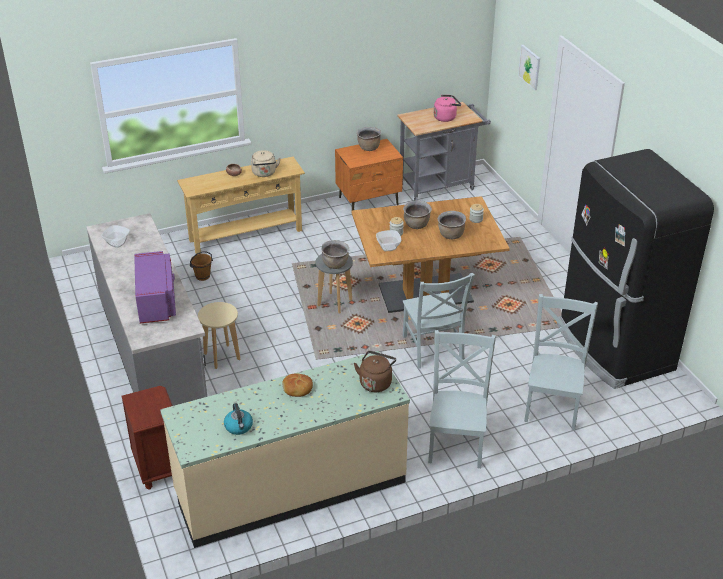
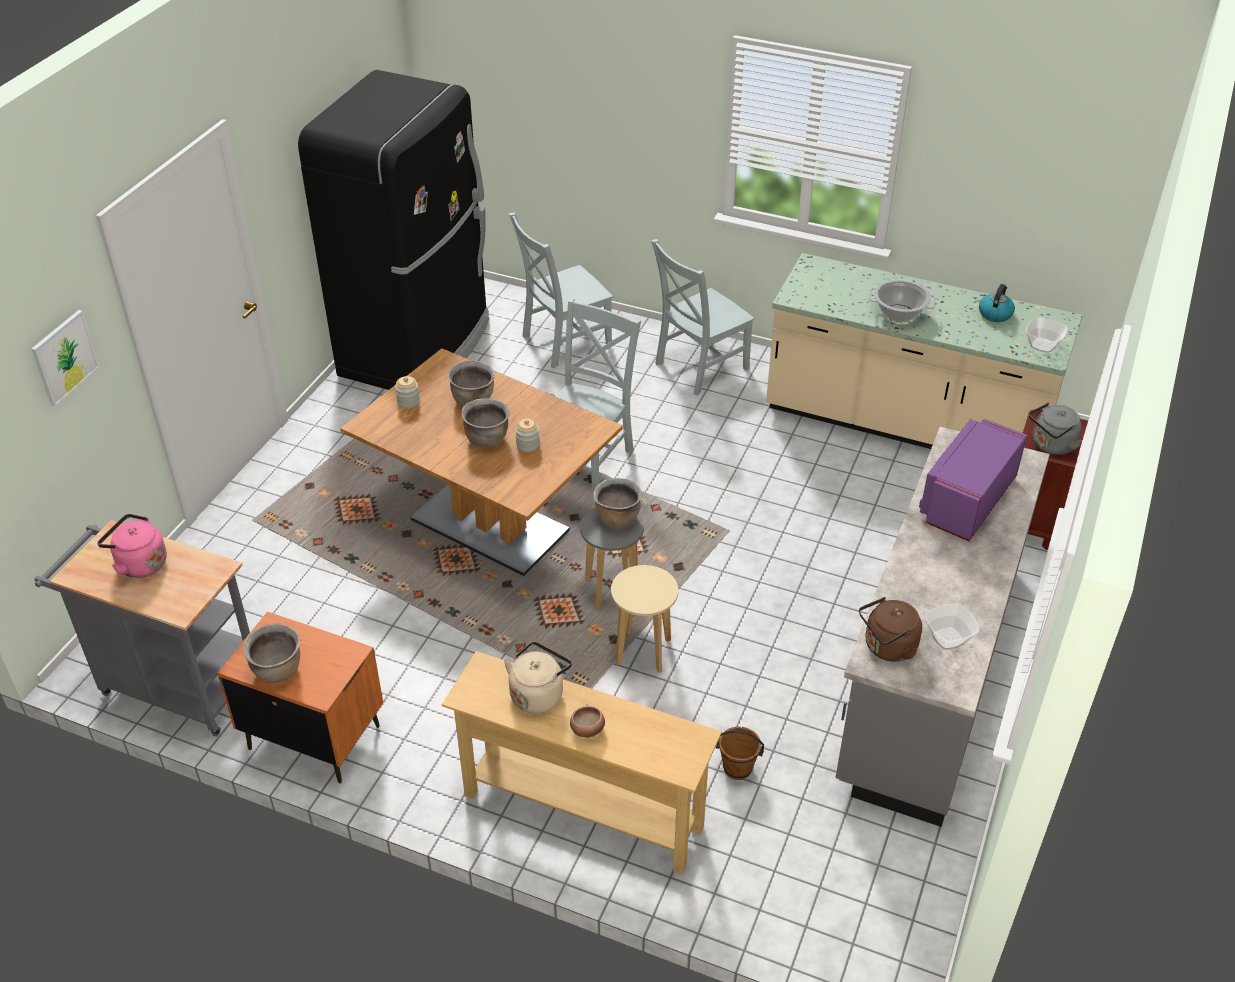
camera: 135 degrees left, 5 degrees up
beige stool [198,302,240,369] -> beige stool moved to [611,565,678,673]
bread [282,374,313,397] -> cooking pot [868,280,936,322]
brown kettle [354,351,396,392] -> brown kettle moved to [859,597,922,662]
bowl [376,230,401,251] -> bowl moved to [1026,317,1068,353]
none -> grey kettle [1029,403,1082,455]

